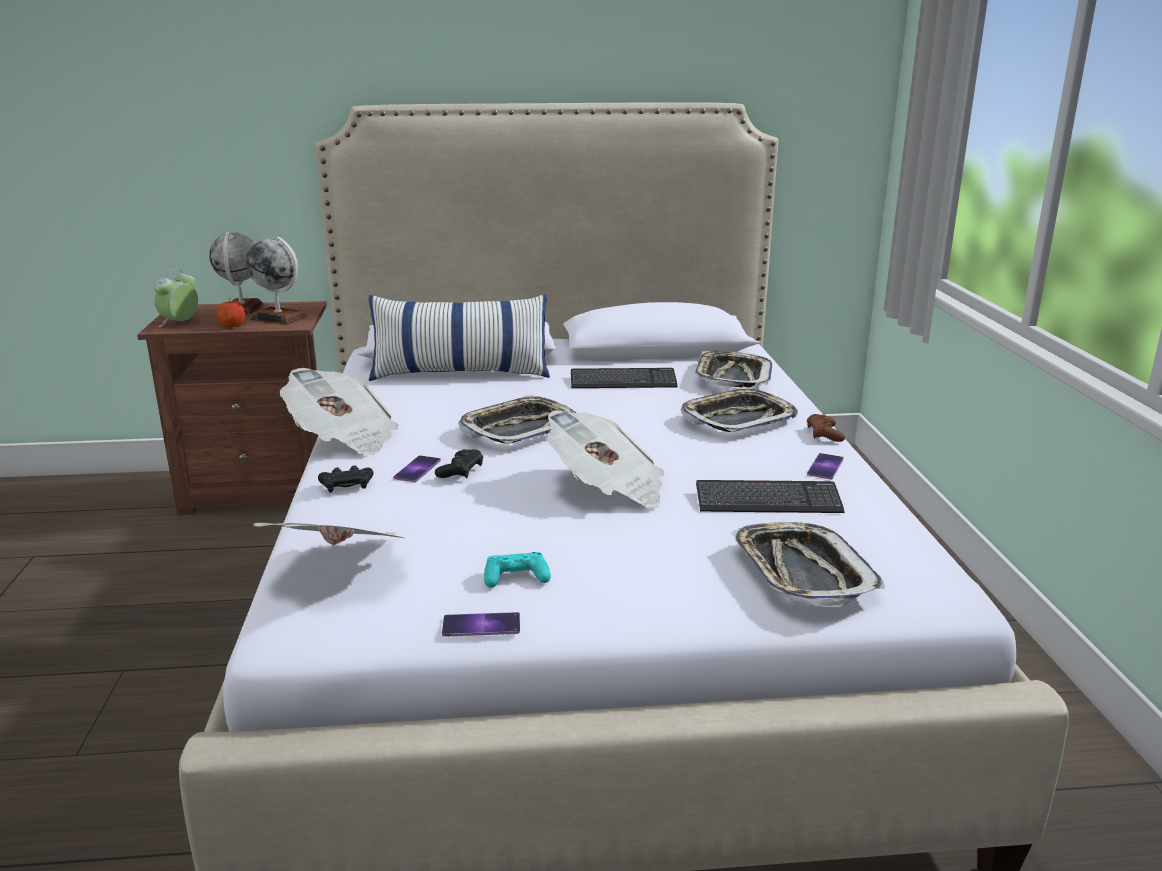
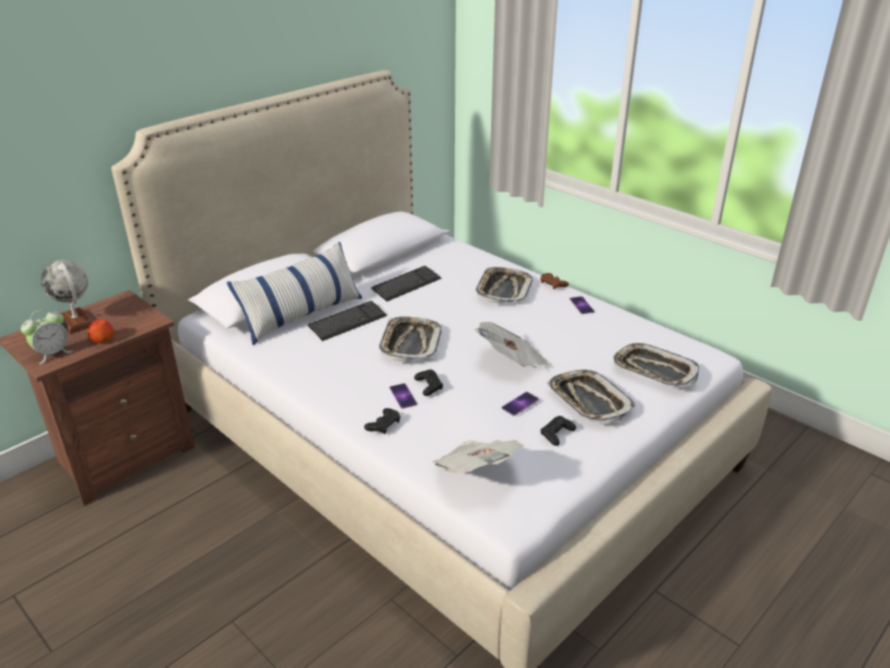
camera: 40 degrees left, 10 degrees up
alarm clock [154,268,198,327] -> alarm clock turned 120 degrees counterclockwise [21,309,73,364]
globe [246,237,307,324] -> none
newspaper [280,368,399,455] -> none
phone [442,612,520,637] -> phone moved to [501,392,539,416]
turquoise game controller [484,552,551,588] -> black game controller [541,416,576,446]
tray [695,351,772,387] -> tray moved to [547,370,636,424]
keyboard [696,480,845,513] -> keyboard moved to [308,301,387,341]

